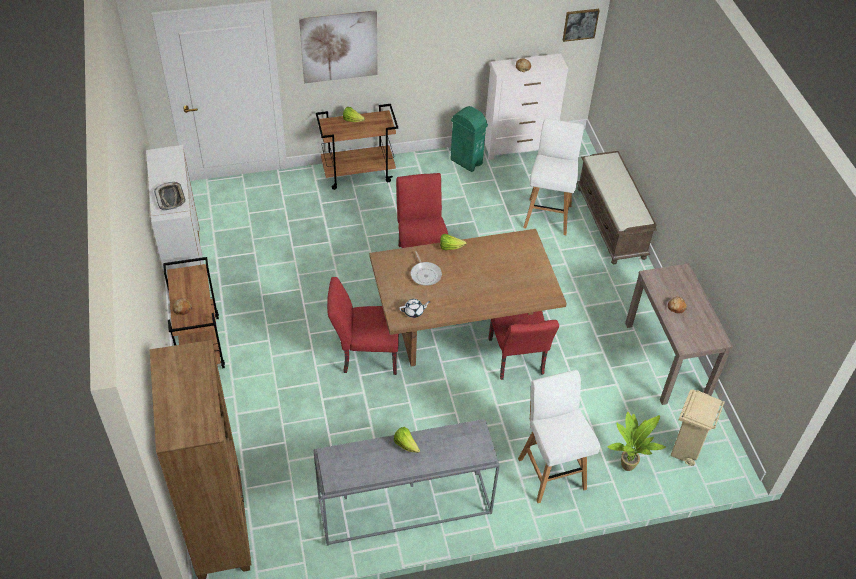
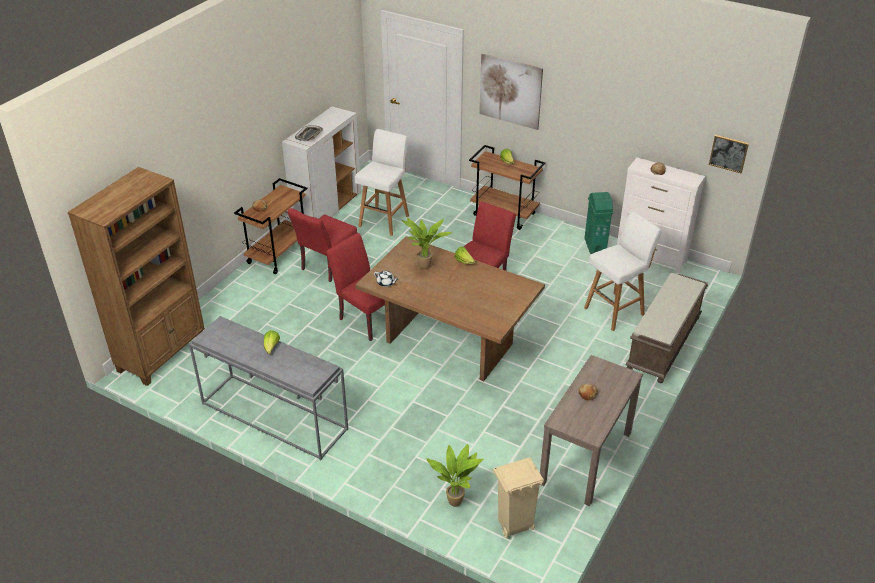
camera: 45 degrees right, 10 degrees down
frying pan [411,251,442,286] -> potted plant [402,218,452,269]
red chair [488,311,559,380] -> red chair moved to [288,208,357,282]
white stool [518,370,600,503] -> white stool moved to [355,129,409,236]

